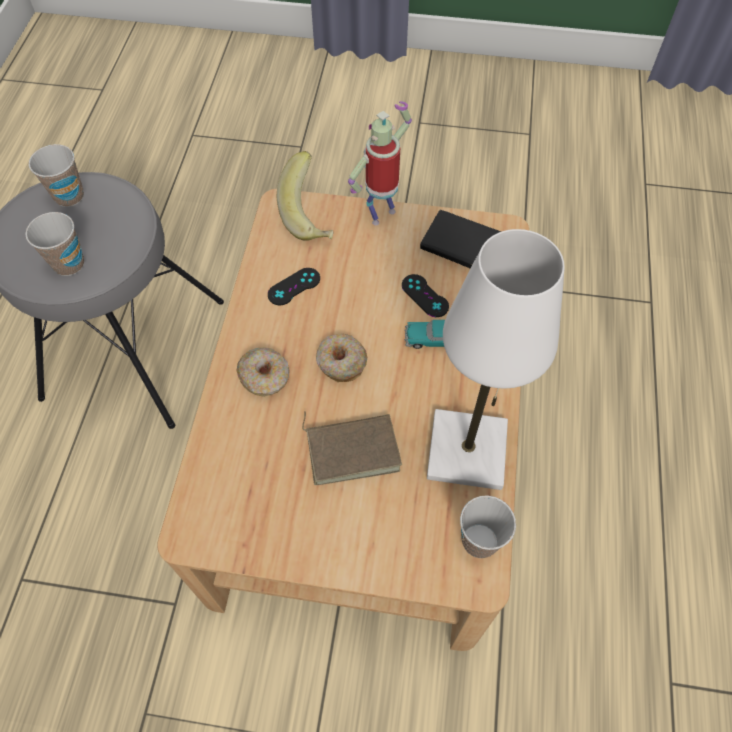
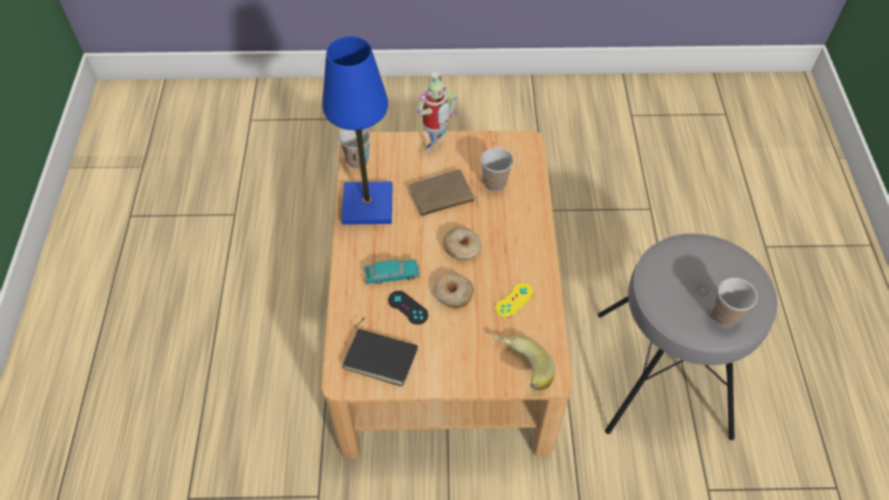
camera: 170 degrees right, 5 degrees down
cup [25,212,84,276] -> cup moved to [481,147,514,192]
donut [237,348,289,397] -> donut moved to [434,273,474,309]
black game controller [268,268,320,305] -> yellow game controller [495,283,534,318]
toy robot [348,101,412,225] -> toy robot moved to [417,72,457,152]
white table lamp [427,229,565,490] -> blue table lamp [323,36,393,225]

